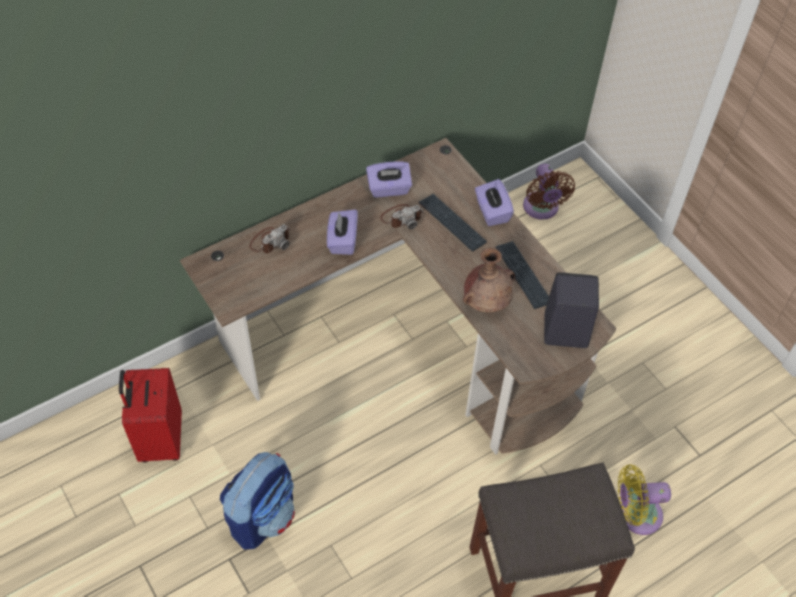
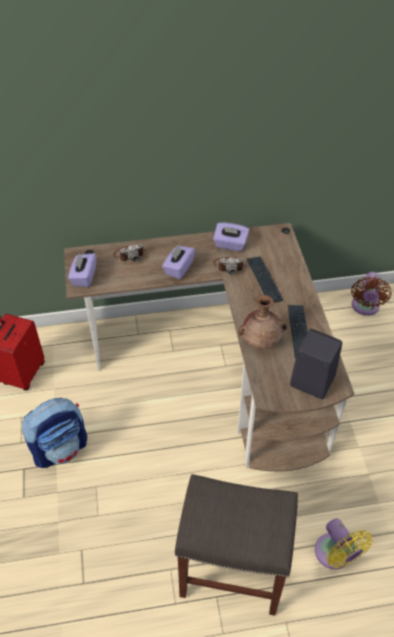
camera: 25 degrees right, 5 degrees down
purple tissue box [475,179,514,226] -> purple tissue box moved to [68,253,96,287]
yellow fan [618,464,671,535] -> yellow fan turned 135 degrees counterclockwise [315,518,373,569]

